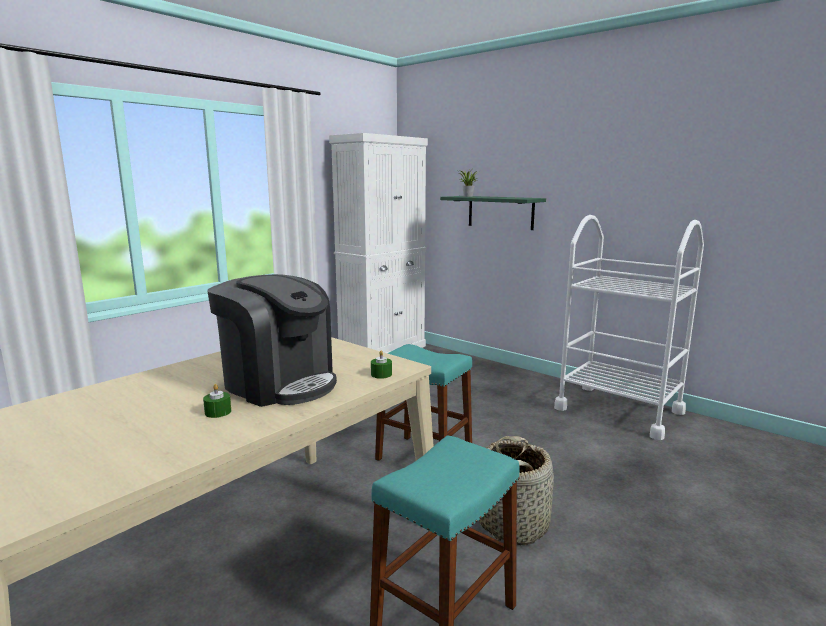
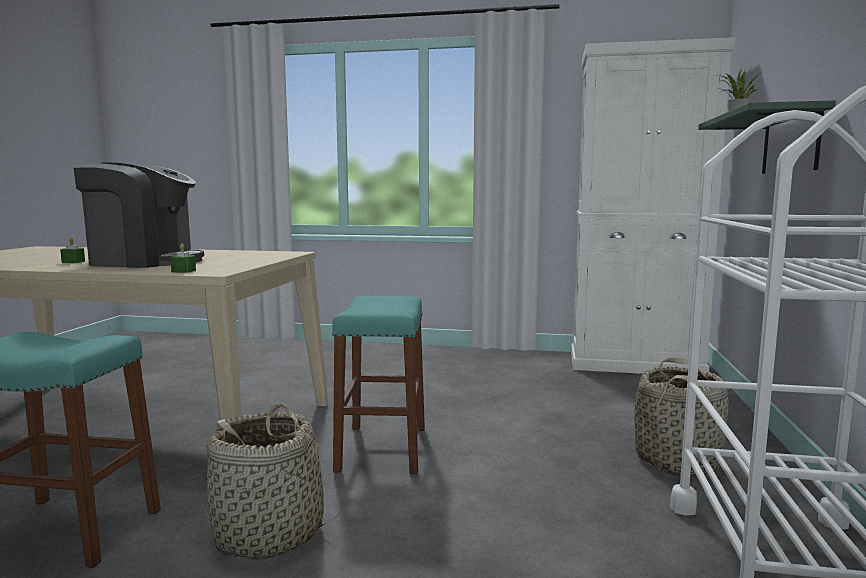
camera: 60 degrees right, 5 degrees down
coffee machine [207,274,337,407] -> coffee machine turned 90 degrees counterclockwise [74,163,204,268]
none -> basket [634,358,729,477]

